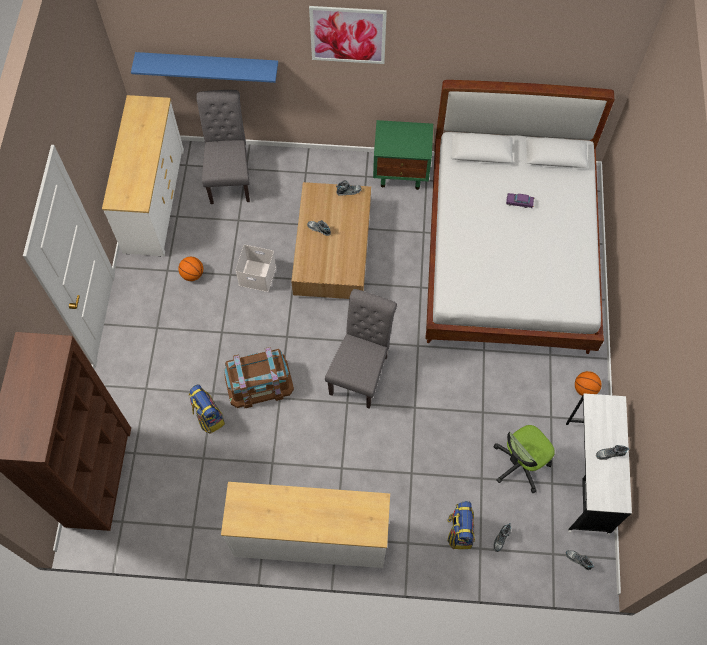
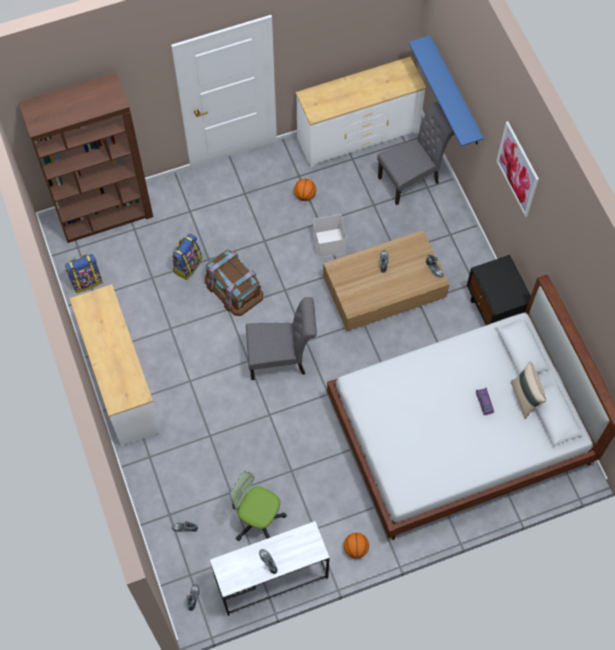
camera: 65 degrees right, 0 degrees up
green nightstand [373,120,433,190] -> black nightstand [467,255,531,325]
backpack [447,501,475,549] -> backpack moved to [65,254,103,293]
none -> beige pillow [511,361,547,419]

